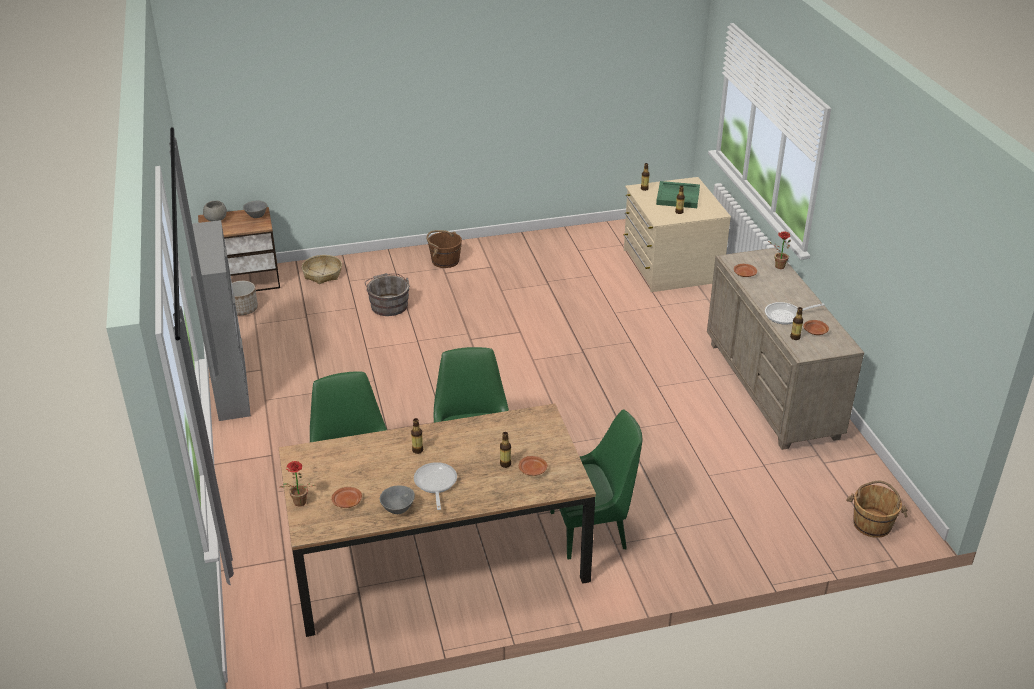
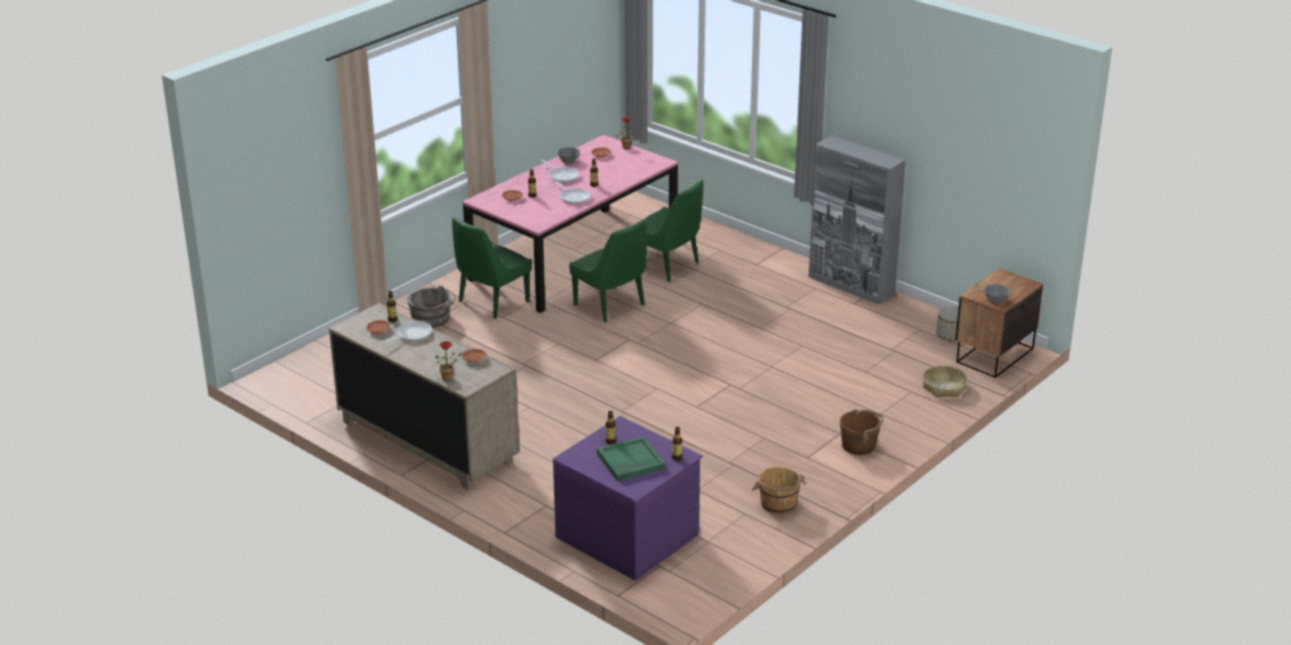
camera: 145 degrees right, 5 degrees down
grey bowl [203,201,227,221] -> none
brown dining table [279,404,596,637] -> pink dining table [462,135,678,313]
grey bucket [365,273,410,316] -> grey bucket moved to [407,285,456,328]
beige dresser [623,177,731,292] -> purple dresser [553,416,703,581]
brown bucket [846,481,908,538] -> brown bucket moved to [752,467,806,514]
none -> frying pan [552,180,591,204]

